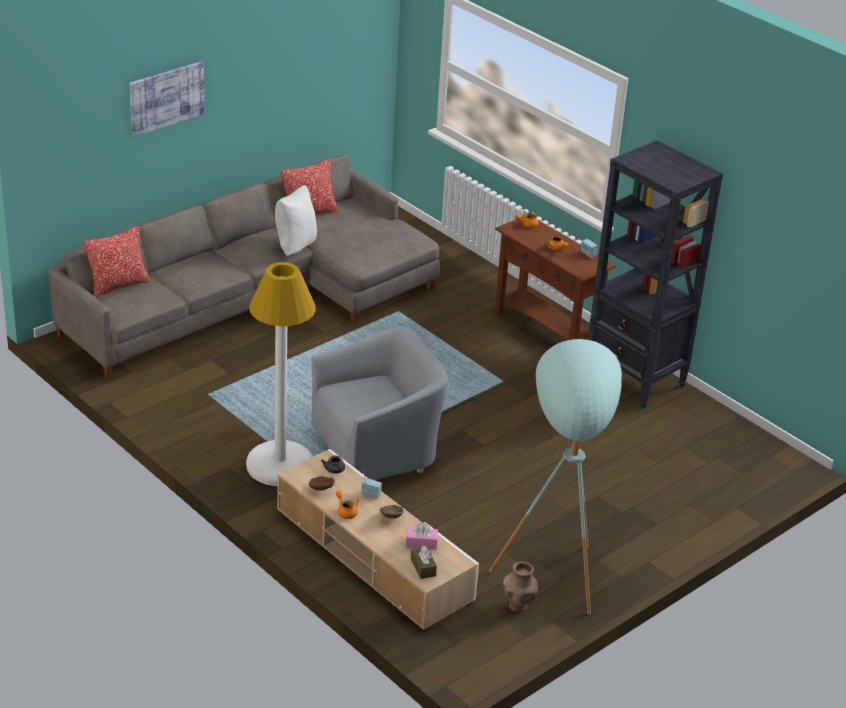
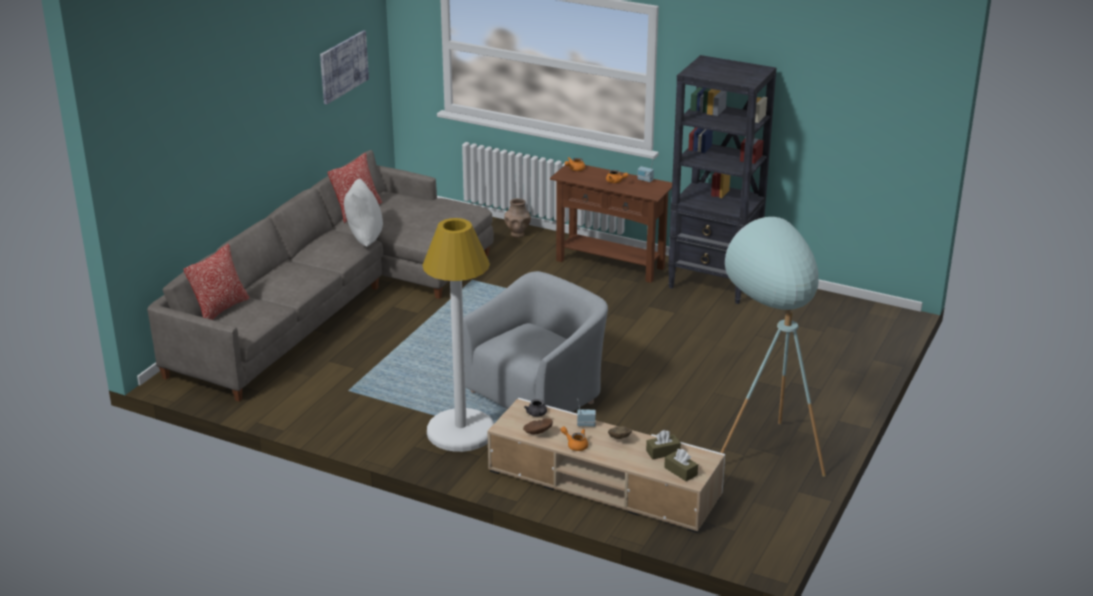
camera: 20 degrees left, 5 degrees down
picture [129,61,205,136] -> picture moved to [320,30,369,105]
pink tissue box [406,523,438,550] -> brown tissue box [646,430,681,460]
brown vase [503,561,538,612] -> brown vase moved to [504,198,531,238]

